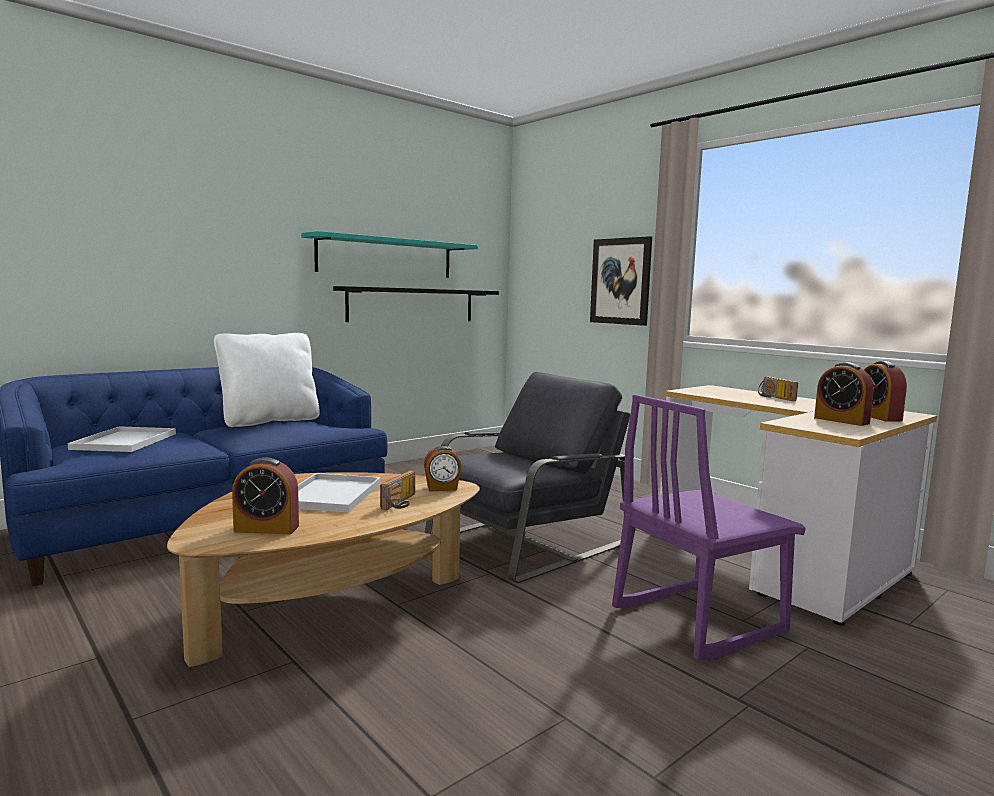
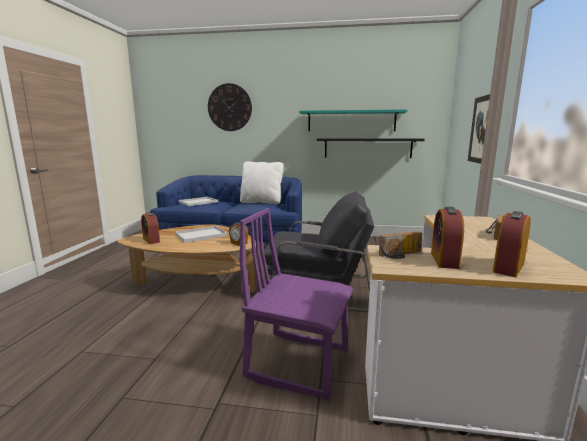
camera: 50 degrees right, 5 degrees up
radio [380,470,415,510] -> radio moved to [379,231,422,259]
none -> wall clock [208,83,252,131]

